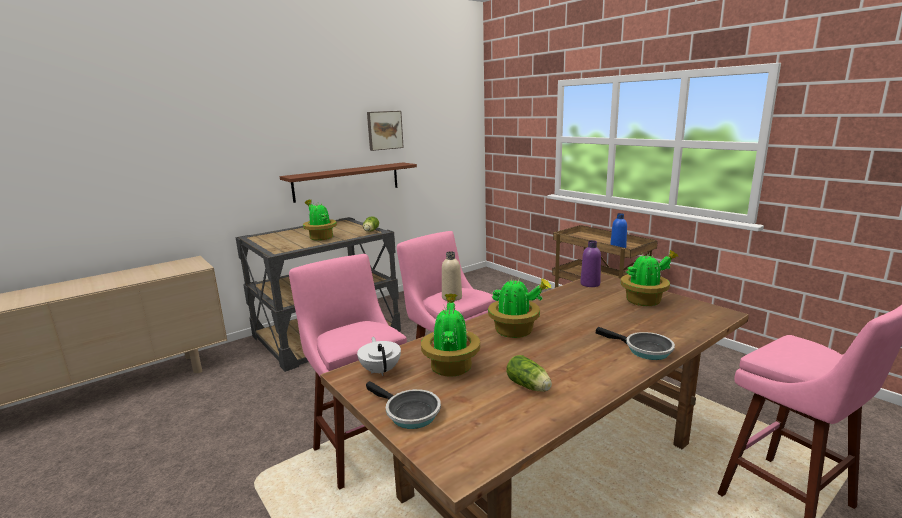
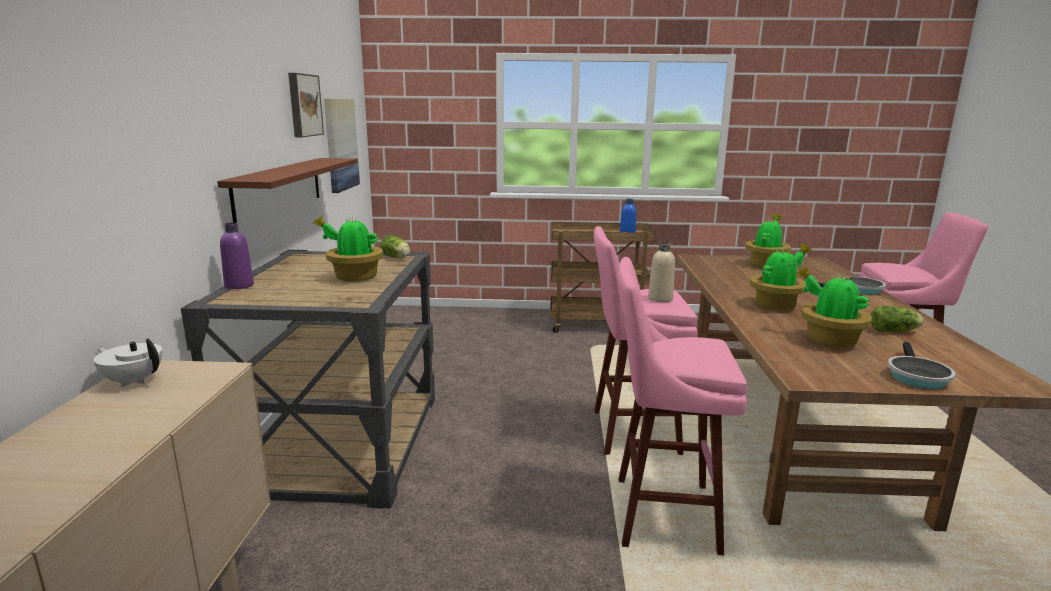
camera: 50 degrees left, 0 degrees up
white teapot [357,337,401,376] -> white teapot moved to [94,338,162,387]
frying pan [366,381,441,429] -> frying pan turned 120 degrees clockwise [887,342,956,389]
purple bottle [580,240,601,287] -> purple bottle moved to [220,222,254,289]
none -> picture [324,99,360,193]

